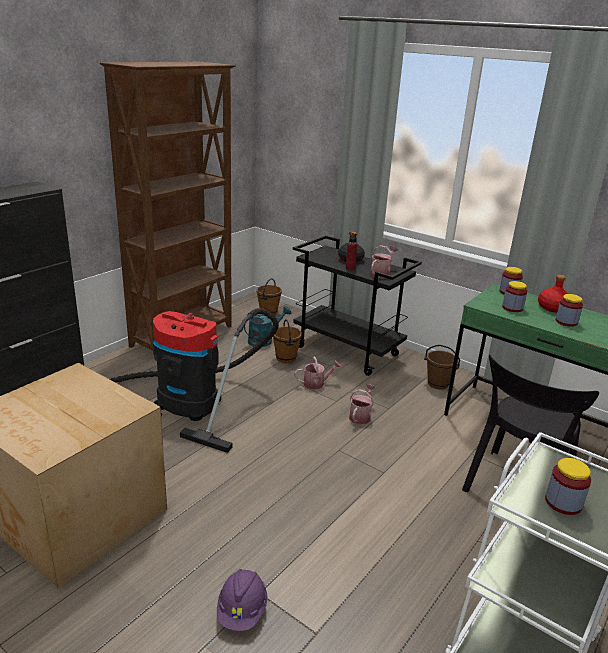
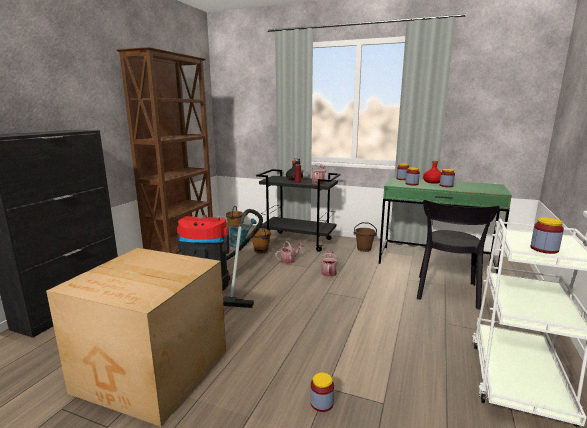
camera: 15 degrees left, 10 degrees down
purple hard hat [217,569,268,631] -> jar [310,372,334,412]

